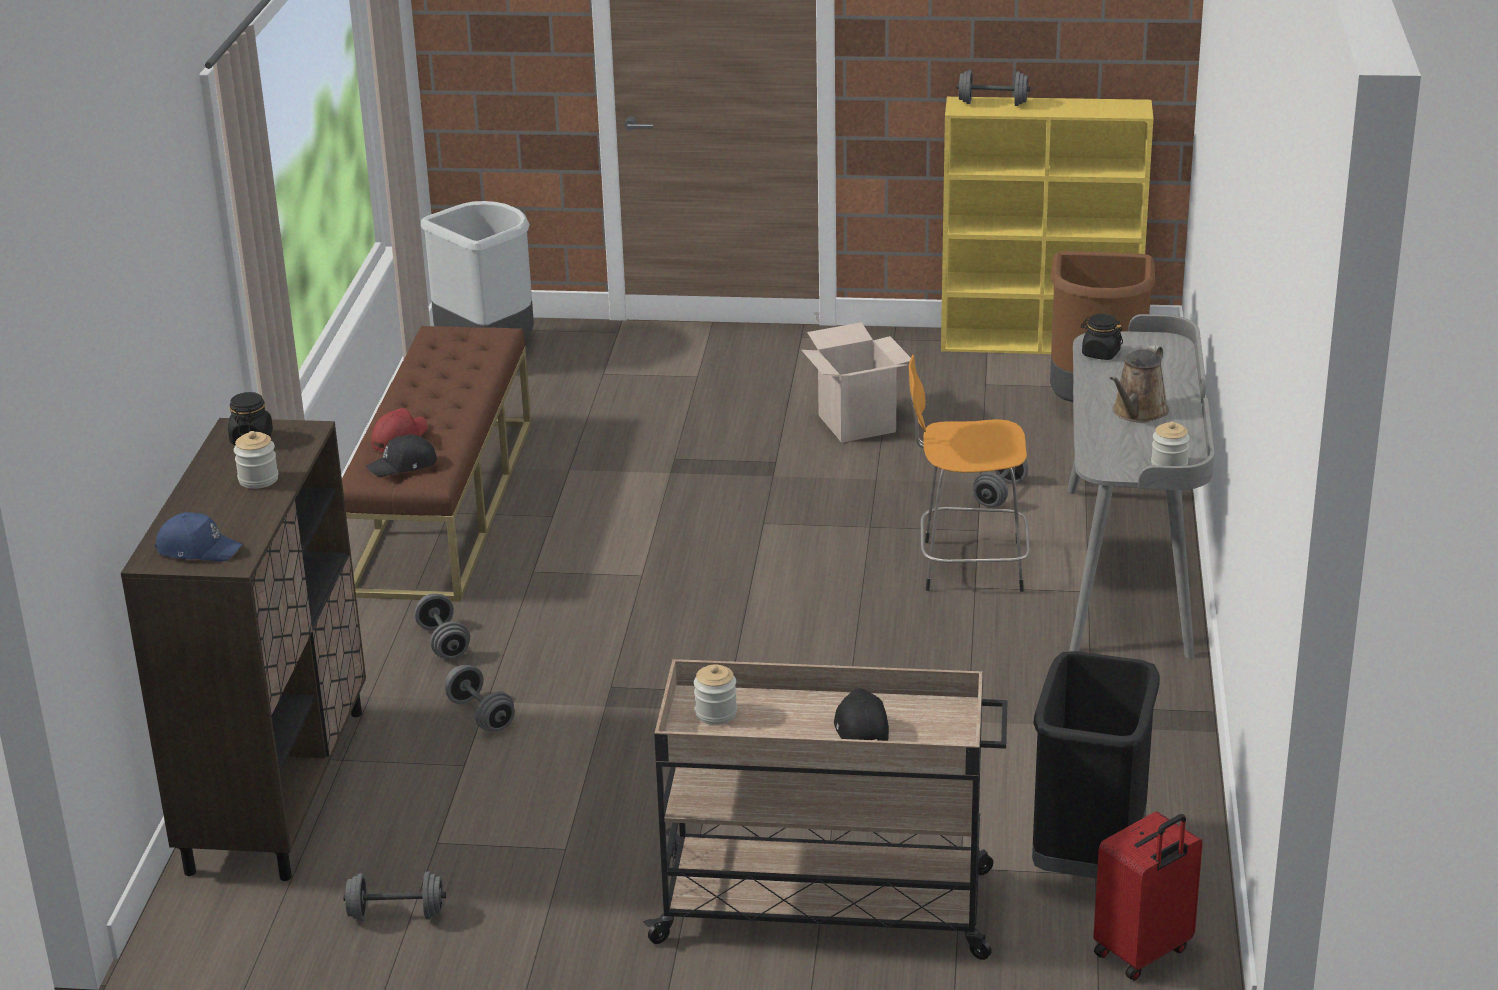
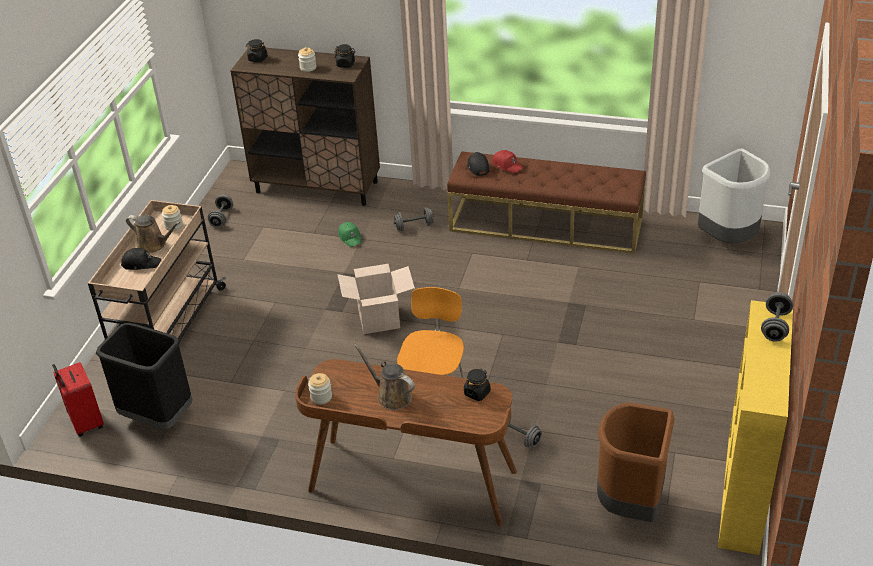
camera: 100 degrees right, 10 degrees up
blue cap [155,512,242,562] -> black jar [246,39,268,63]
grey dumbbell [445,665,515,731] -> green cap [338,222,361,247]
cardboard box [801,322,911,443] -> cardboard box moved to [337,264,415,334]
grey desk [1067,314,1214,659] -> brown desk [295,359,517,526]
none -> brown watering can [126,215,180,253]

